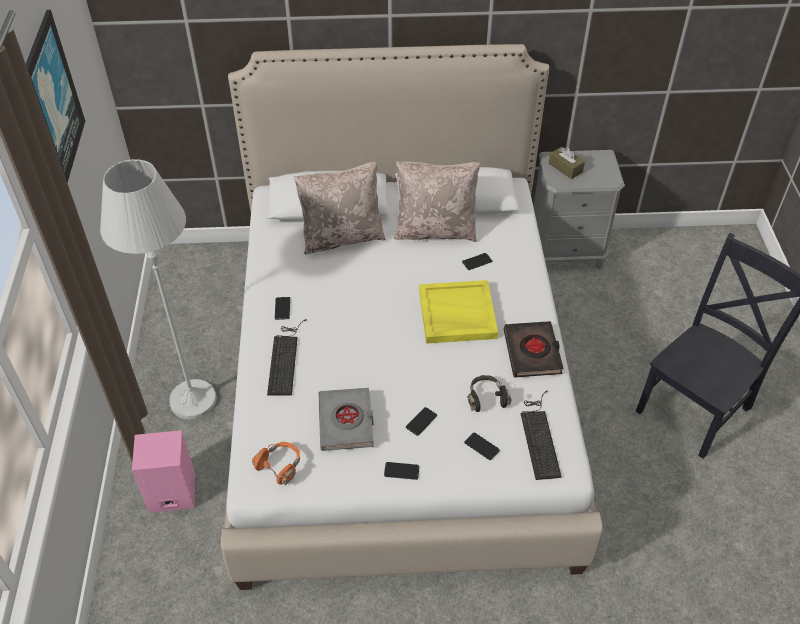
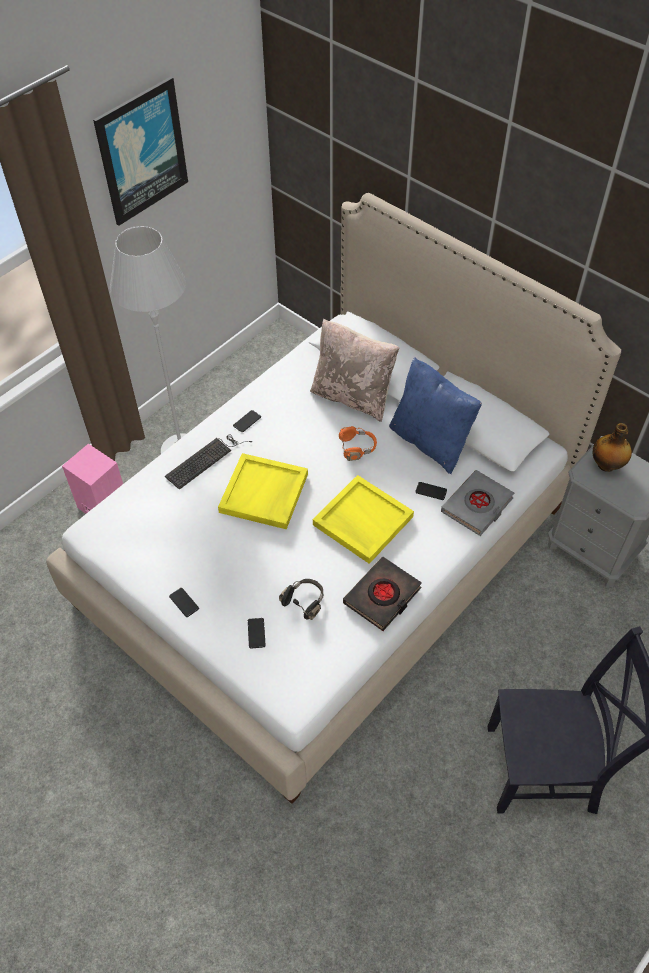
camera: 45 degrees right, 5 degrees up
orange headphones [252,442,300,485] -> orange headphones moved to [339,426,377,461]
grey book [318,388,374,451] -> grey book moved to [441,470,514,536]
beige pillow [394,161,480,242] -> blue pillow [389,357,482,474]
phone [406,407,437,436] -> none
keyboard [521,391,562,480] -> none
brown tissue box [549,147,585,179] -> bottle [592,423,632,472]
none -> yellow tray [218,453,308,530]

